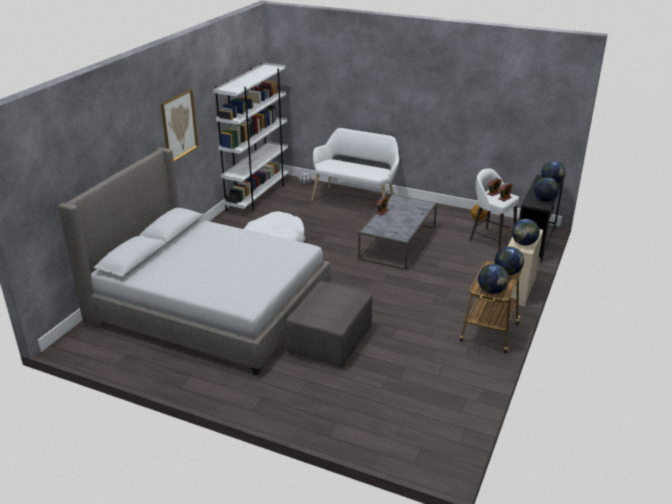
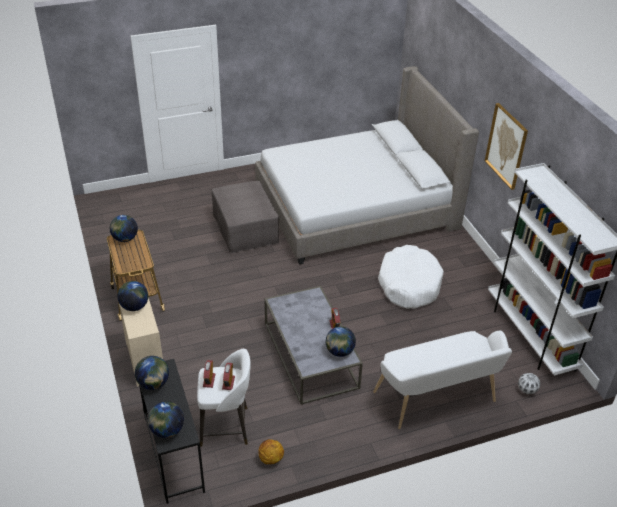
camera: 135 degrees right, 10 degrees up
globe [494,247,524,275] -> globe moved to [326,326,356,357]

